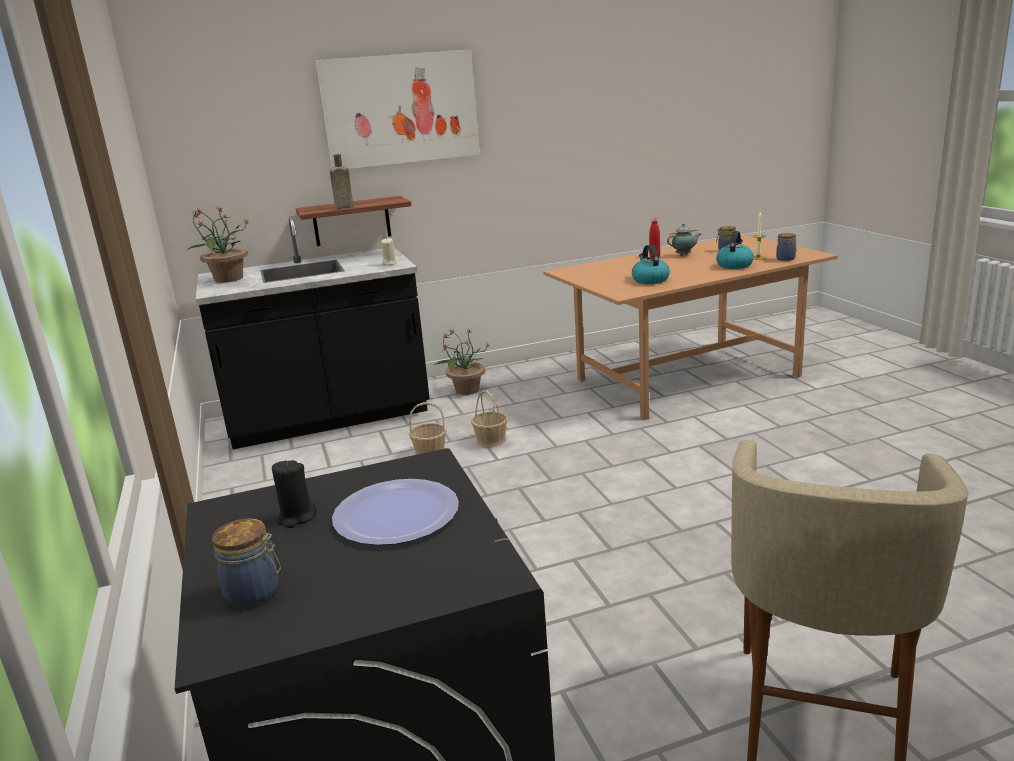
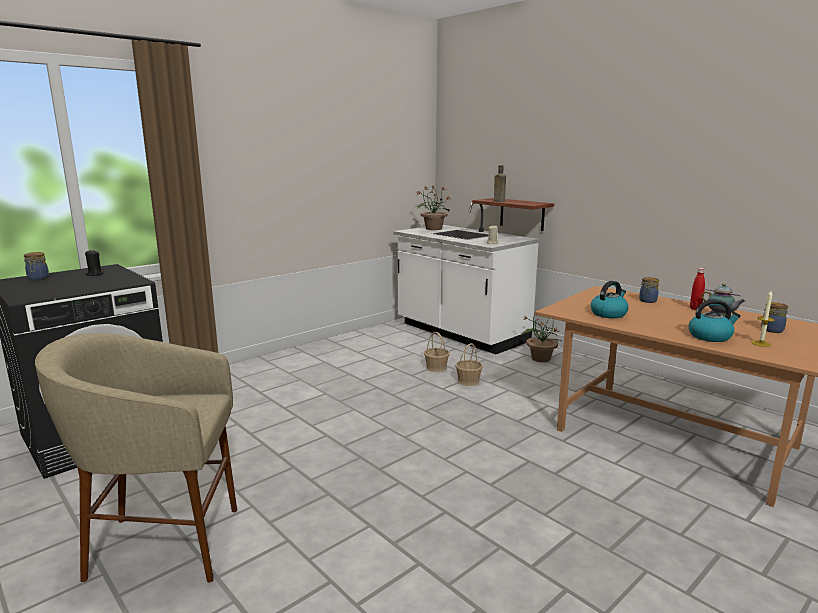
camera: 65 degrees right, 5 degrees down
black counter [196,216,430,449] -> white counter [393,203,540,354]
picture [316,49,480,169] -> none
plate [332,479,459,545] -> none
jar [776,233,797,261] -> jar moved to [639,277,659,303]

